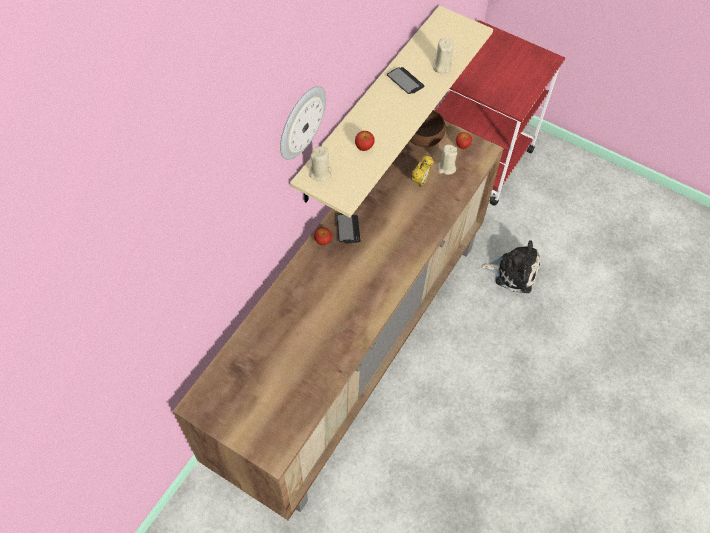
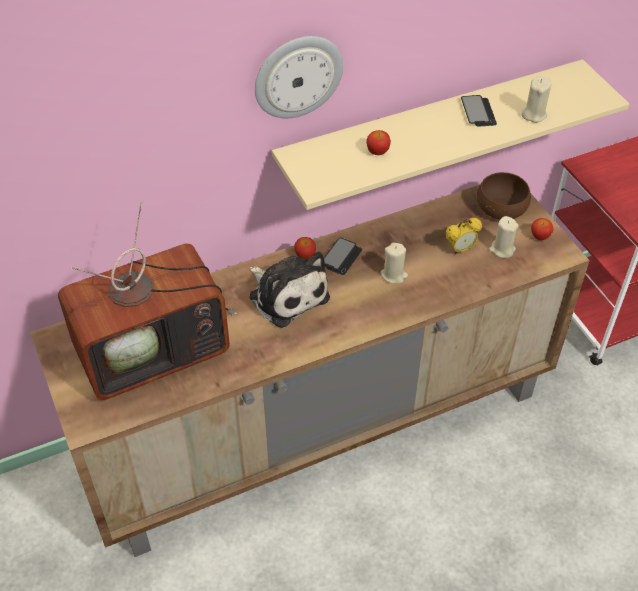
camera: 35 degrees right, 10 degrees down
beige candle [310,146,332,181] -> beige candle moved to [381,243,408,284]
plush toy [481,240,540,293] -> plush toy moved to [249,252,330,328]
none -> television [58,201,237,400]

